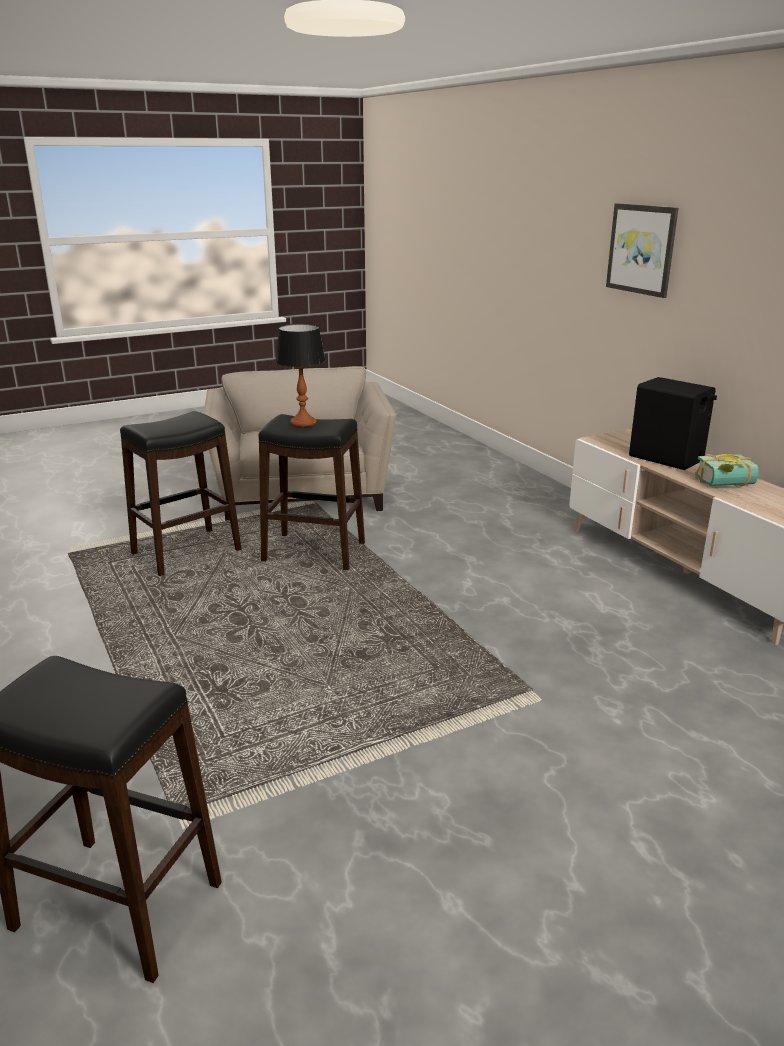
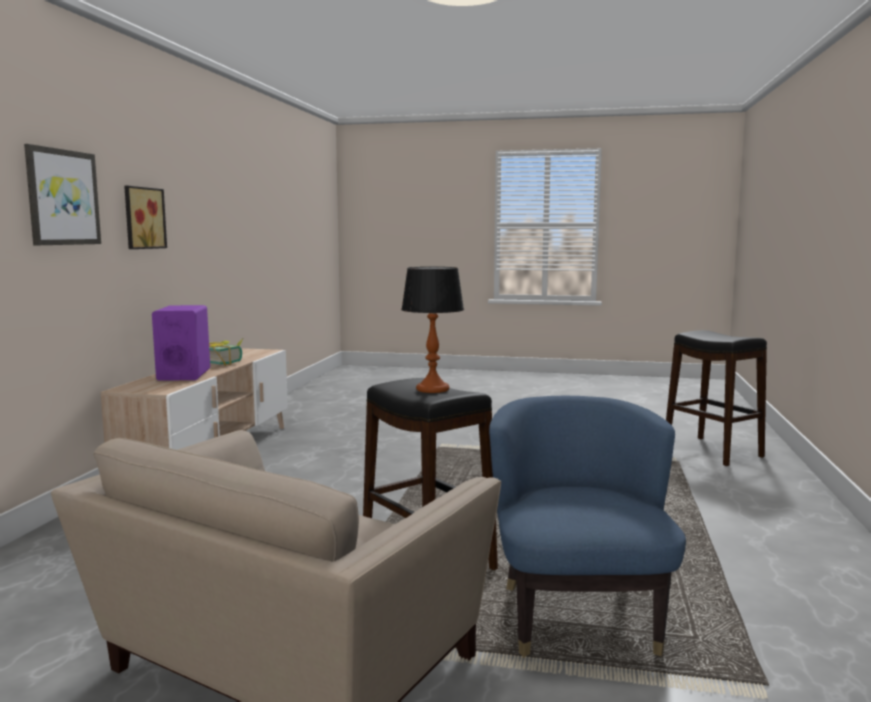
camera: 140 degrees left, 15 degrees down
black stool [120,411,242,576] -> blue armchair [489,396,686,658]
black speaker [629,377,717,470] -> purple speaker [152,305,210,381]
none -> picture [124,186,167,249]

